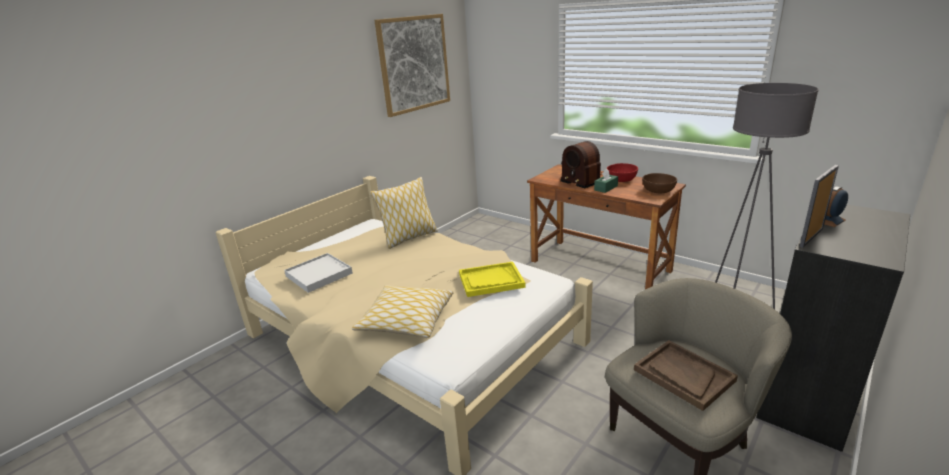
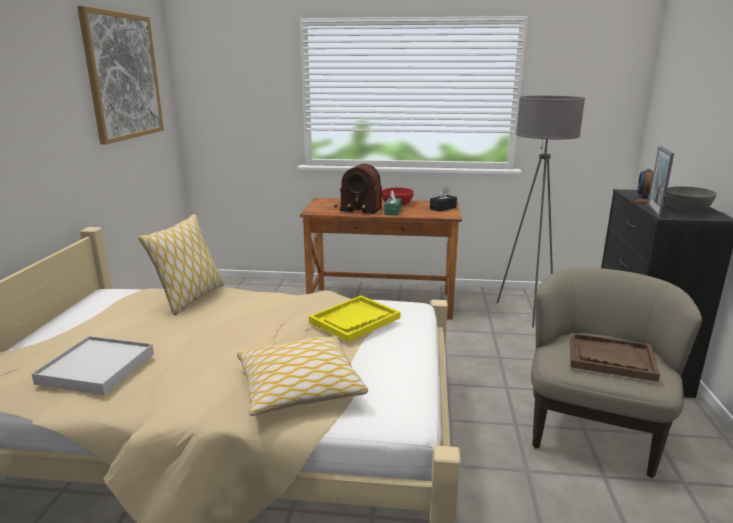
camera: 35 degrees left, 5 degrees down
brown bowl [642,173,677,193] -> black tissue box [430,187,457,212]
none -> grey bowl [665,186,717,211]

